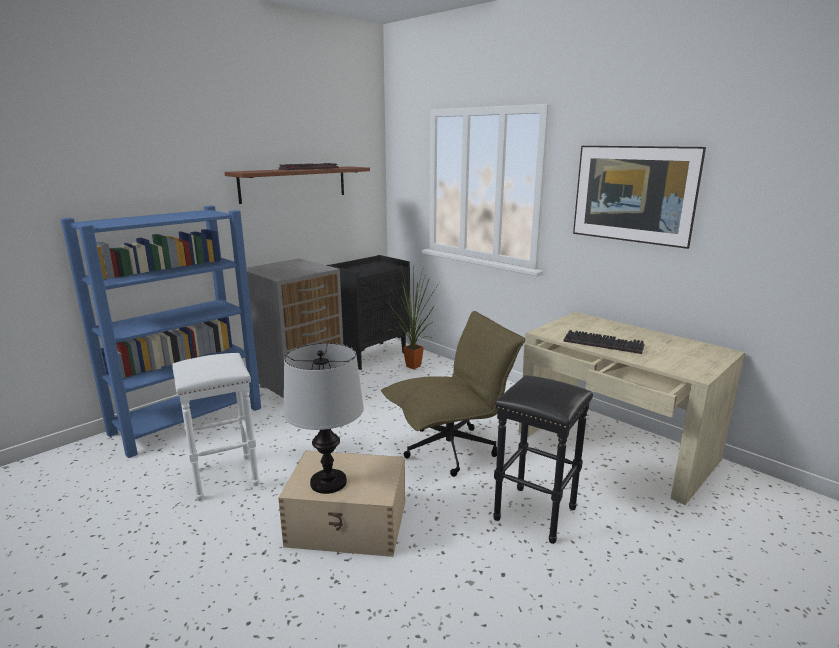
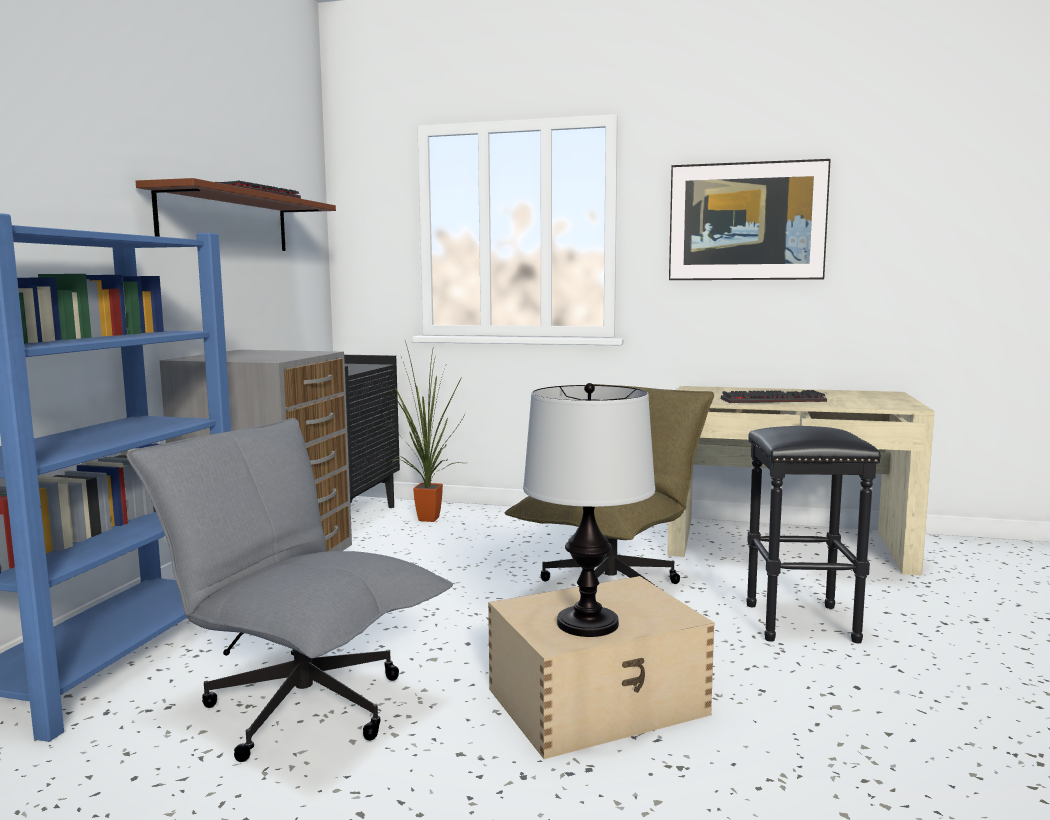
camera: 30 degrees left, 10 degrees down
white stool [172,353,259,501] -> grey office chair [126,418,453,762]

